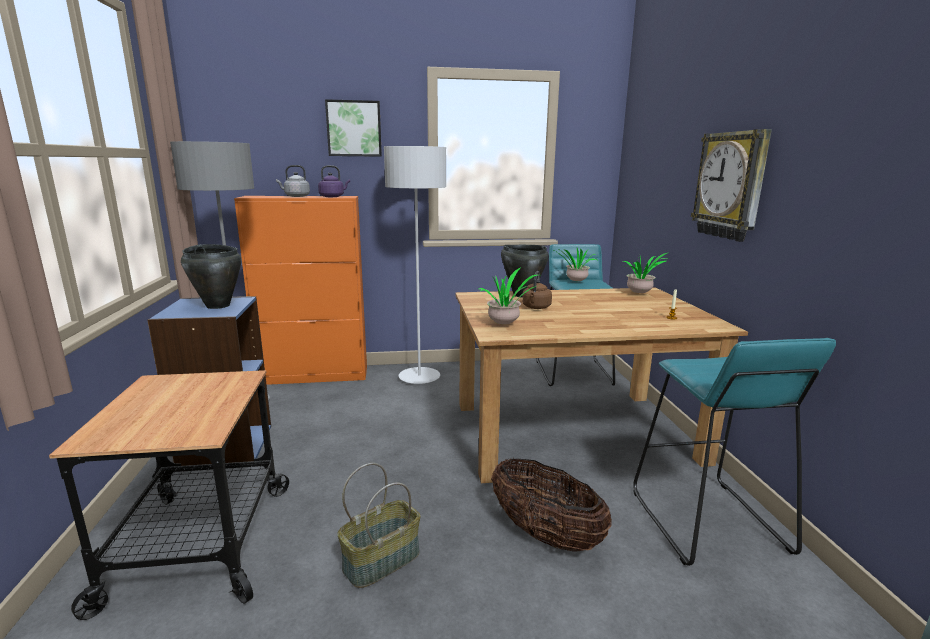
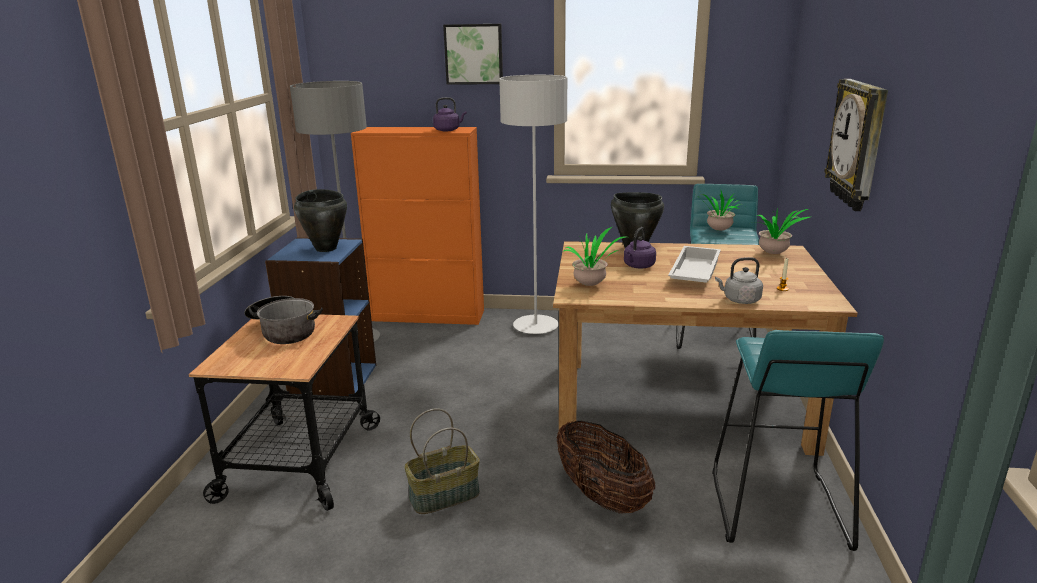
camera: 15 degrees right, 5 degrees up
grey kettle [276,165,310,197] -> grey kettle moved to [715,257,763,304]
brown kettle [522,271,552,309] -> purple kettle [624,227,656,268]
none -> cooking pot [244,296,323,344]
none -> white tray [668,246,721,283]

